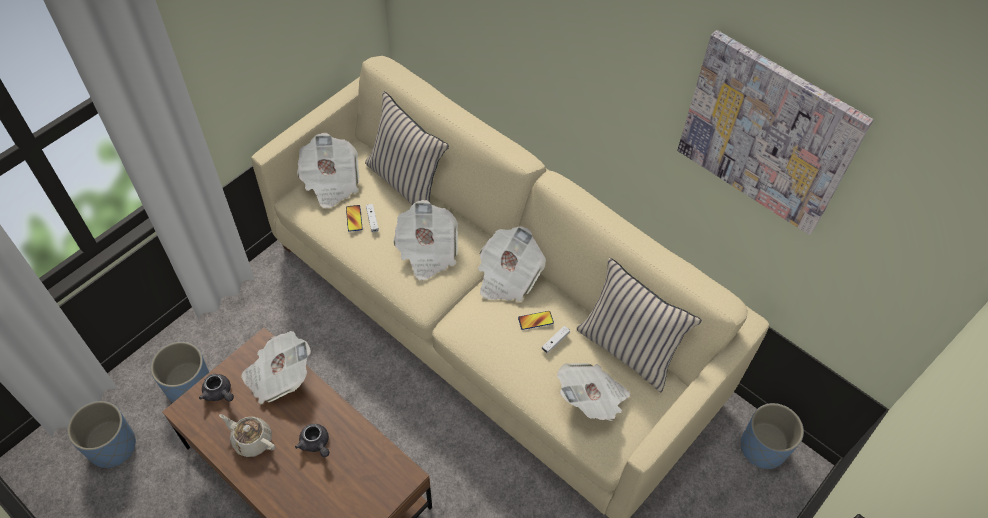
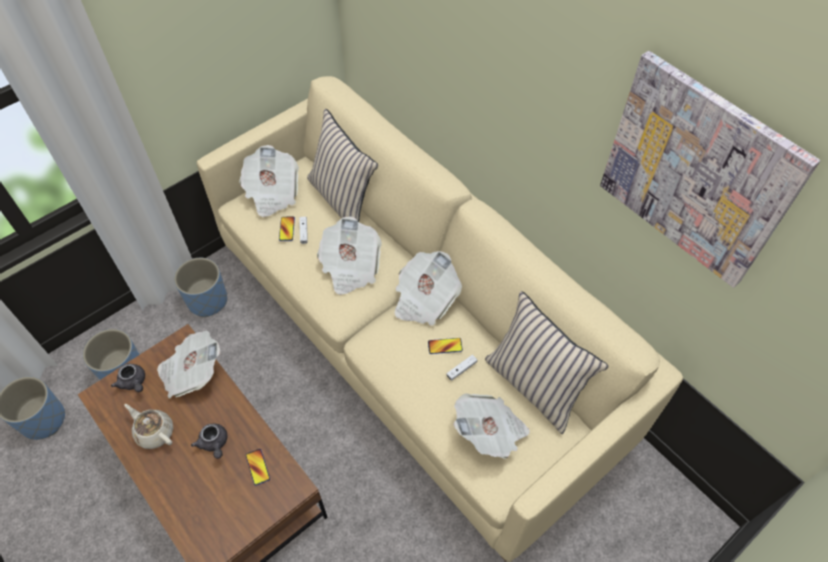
camera: 10 degrees right, 0 degrees up
blue planter [740,403,804,470] -> blue planter moved to [174,258,227,317]
none -> phone [246,449,270,485]

